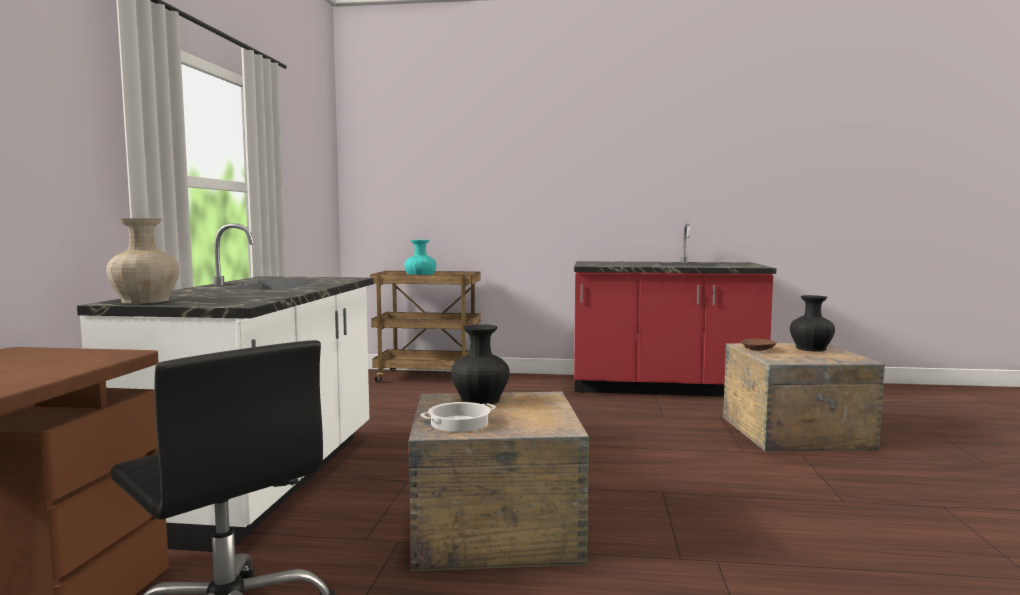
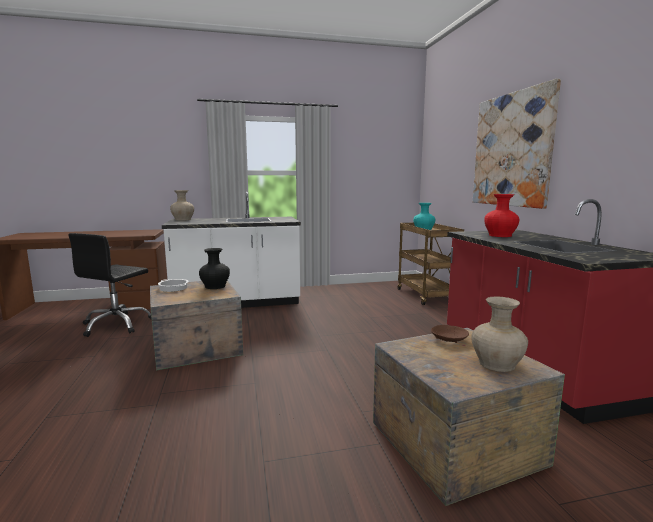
camera: 70 degrees right, 5 degrees up
black vase [790,295,835,352] -> beige vase [471,296,528,372]
none -> picture [473,79,561,209]
none -> red vase [484,194,519,237]

